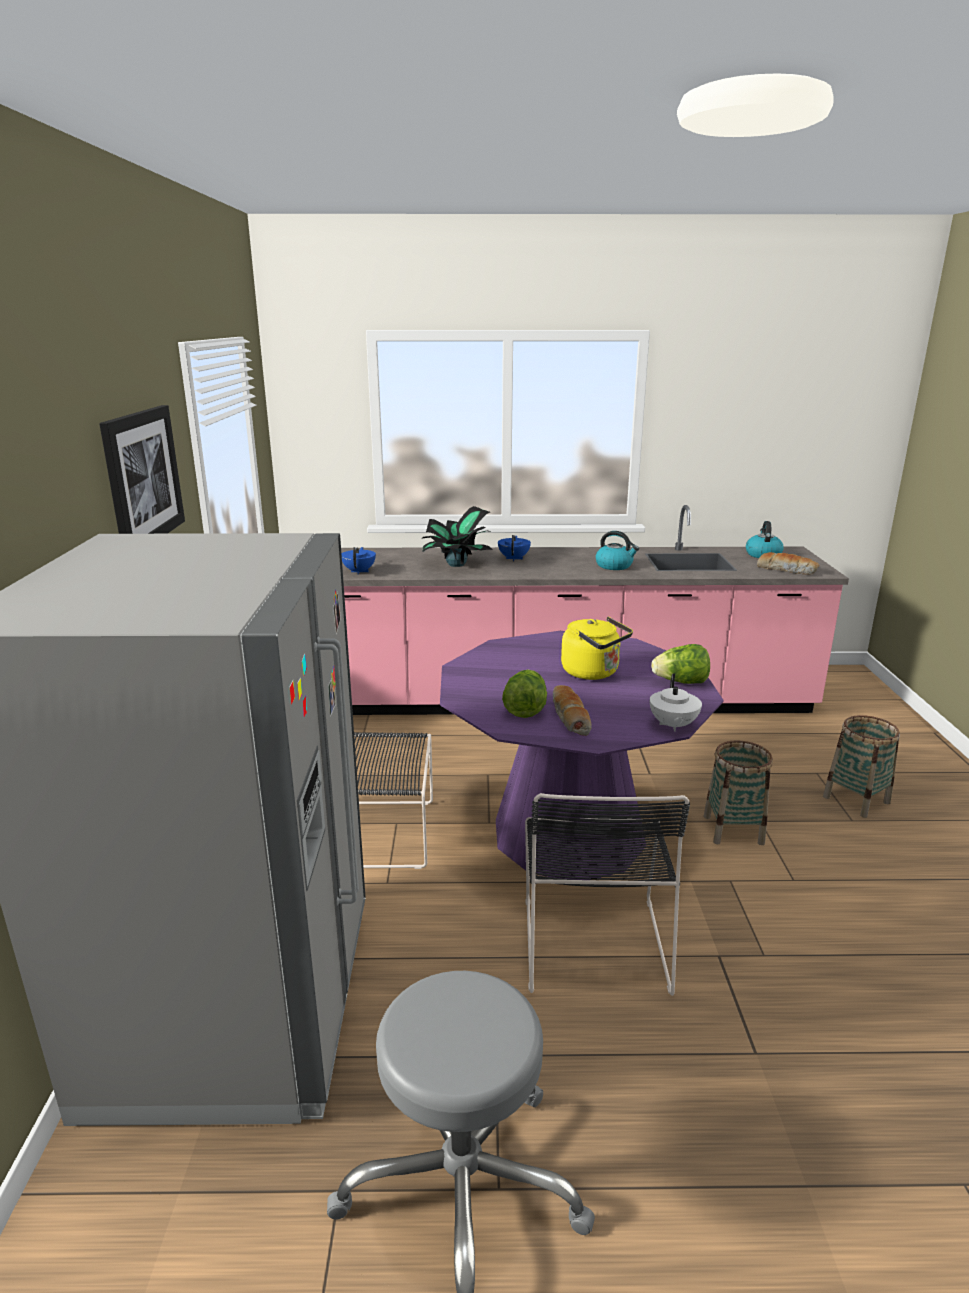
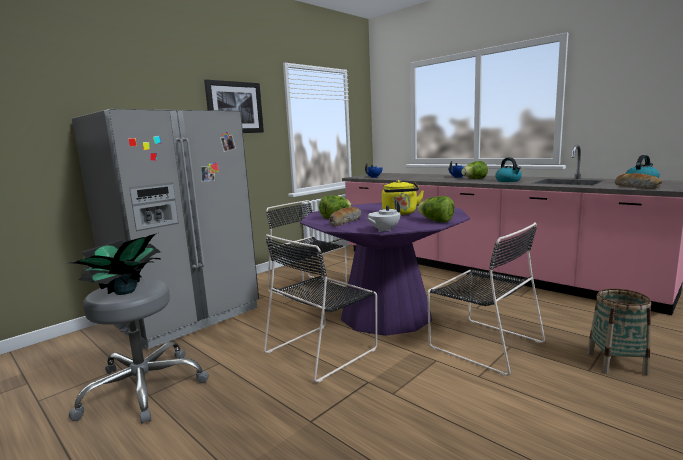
camera: 45 degrees right, 10 degrees down
potted plant [421,506,493,567] -> potted plant moved to [65,233,161,295]
basket [704,740,773,845] -> black chair [427,222,545,376]
none -> lettuce [461,161,488,179]

